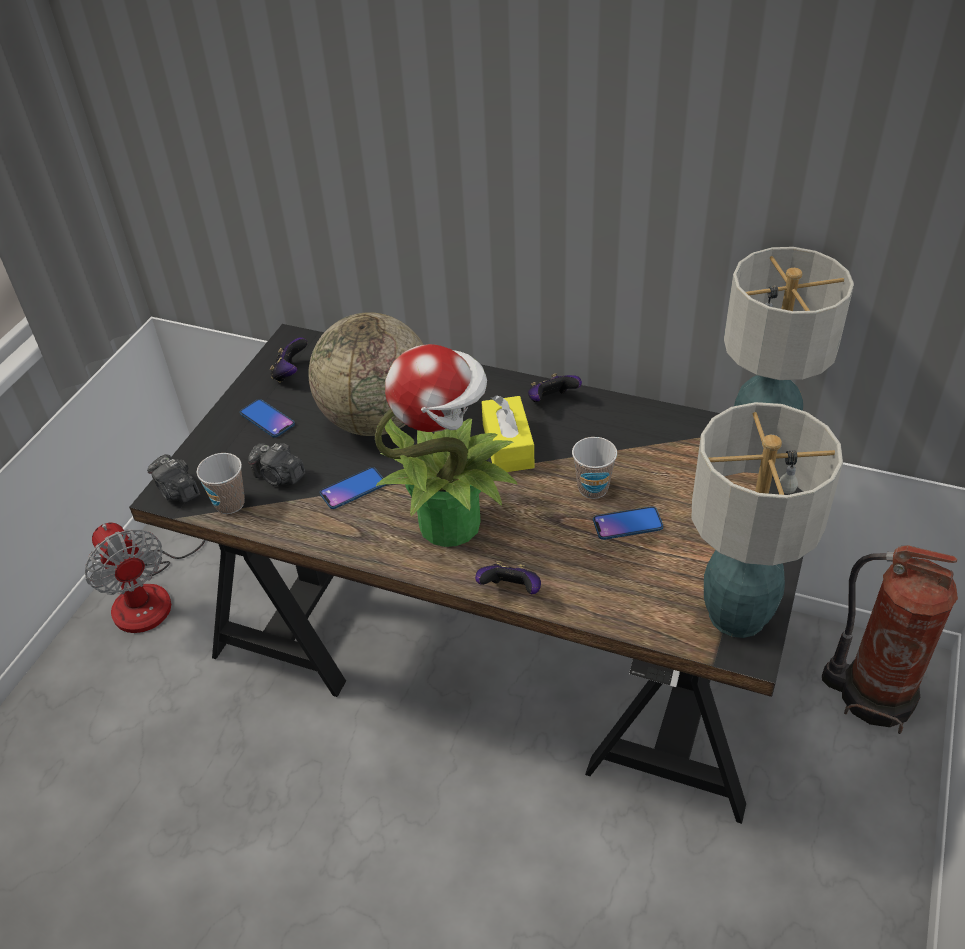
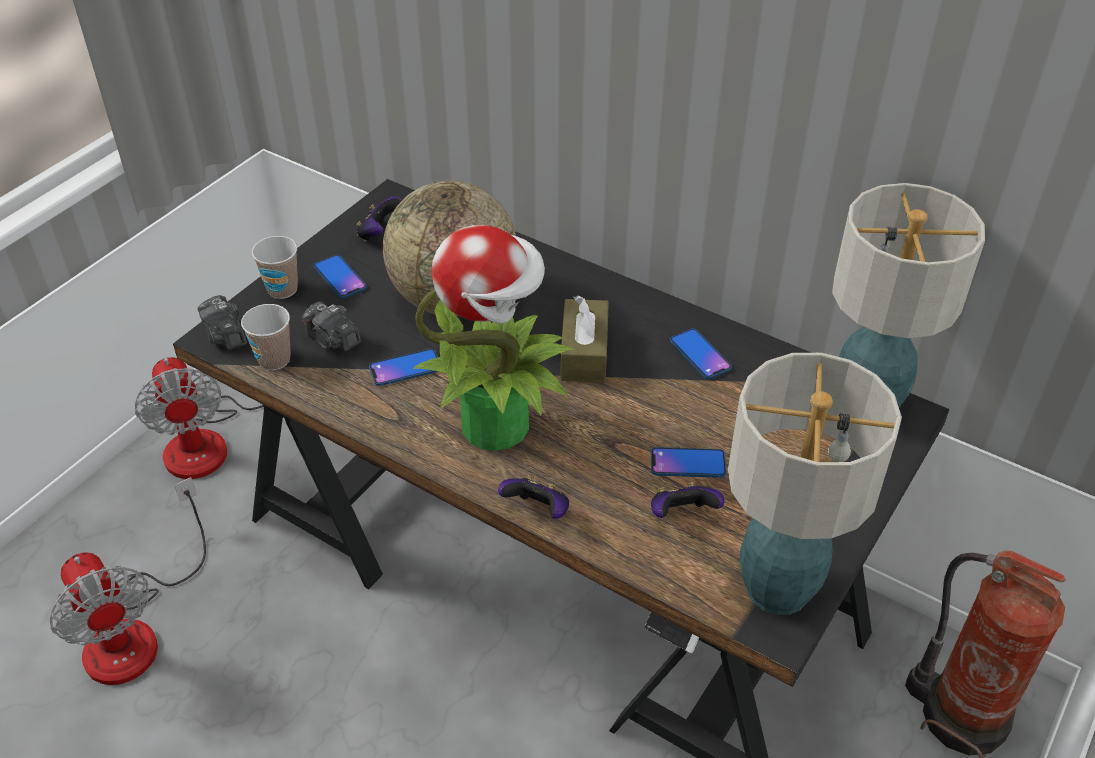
camera: 10 degrees right, 0 degrees up
yellow tissue box [481,395,535,472] -> brown tissue box [560,295,609,383]
game controller [528,373,582,402] -> game controller moved to [651,482,725,518]
cup [572,437,617,499] -> cup moved to [252,236,298,299]
none -> fan [50,477,206,685]
none -> phone [670,329,732,379]

